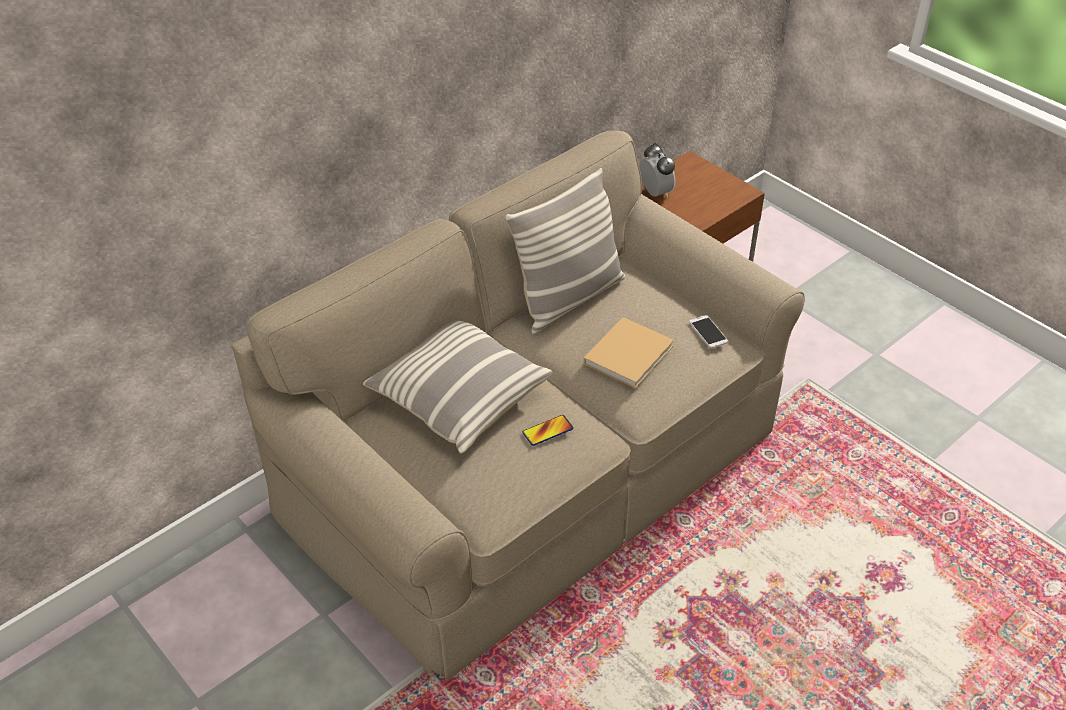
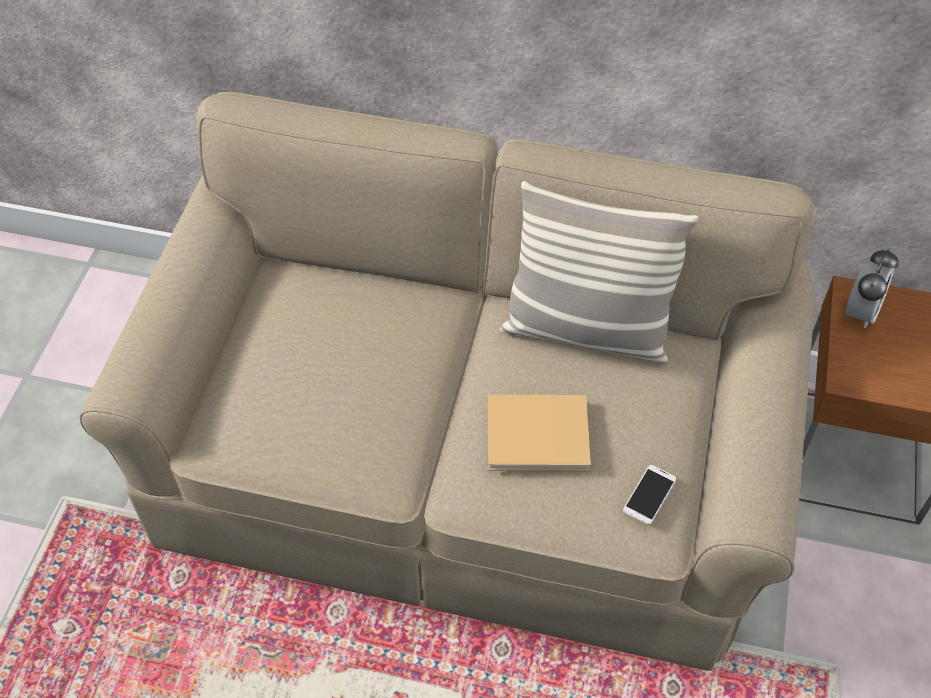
camera: 55 degrees right, 10 degrees up
pillow [363,320,553,453] -> none
phone [522,415,574,446] -> none

